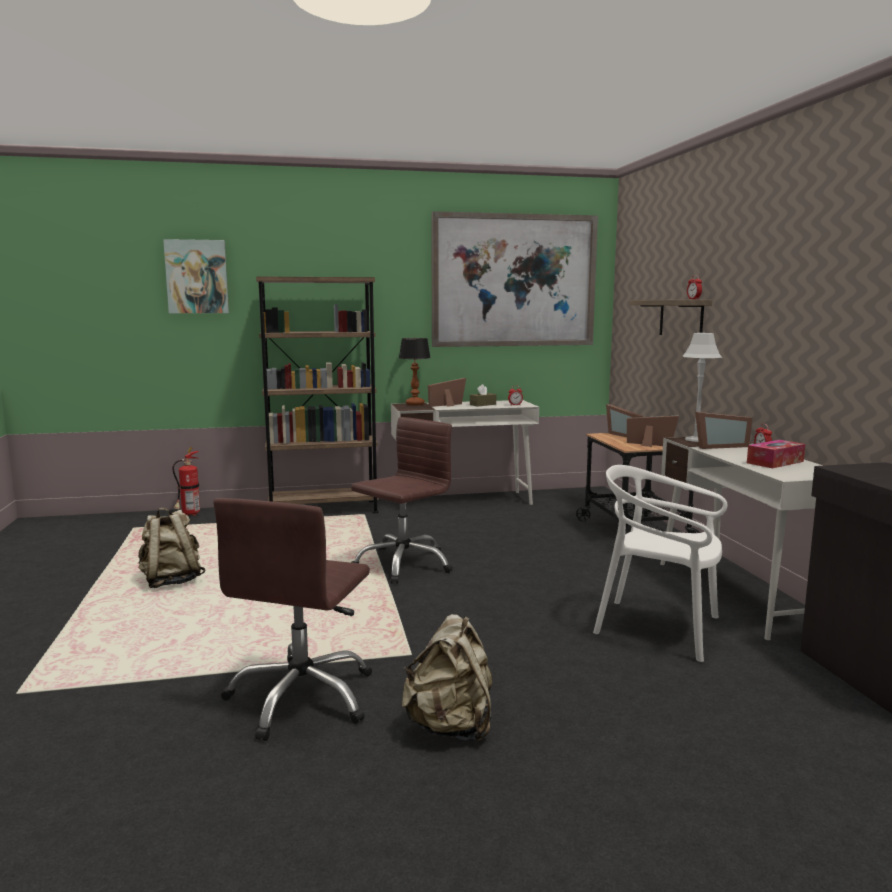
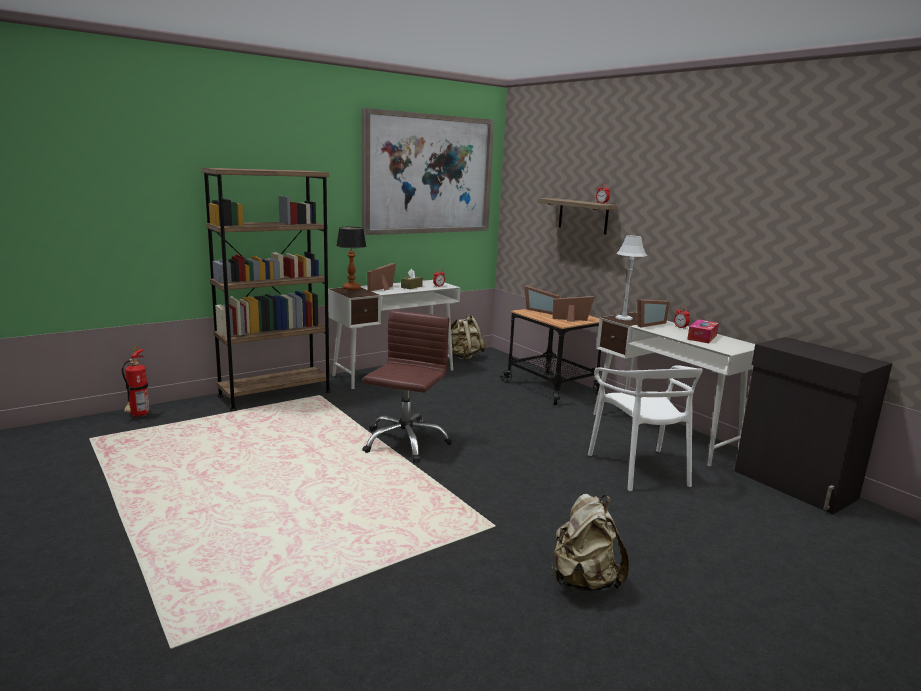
camera: 25 degrees left, 5 degrees up
beige backpack [138,508,205,588] -> beige backpack moved to [448,314,485,361]
picture [163,239,229,313] -> none
brown office chair [213,498,372,741] -> none
white chair [593,465,727,662] -> white chair turned 105 degrees counterclockwise [588,365,703,491]

